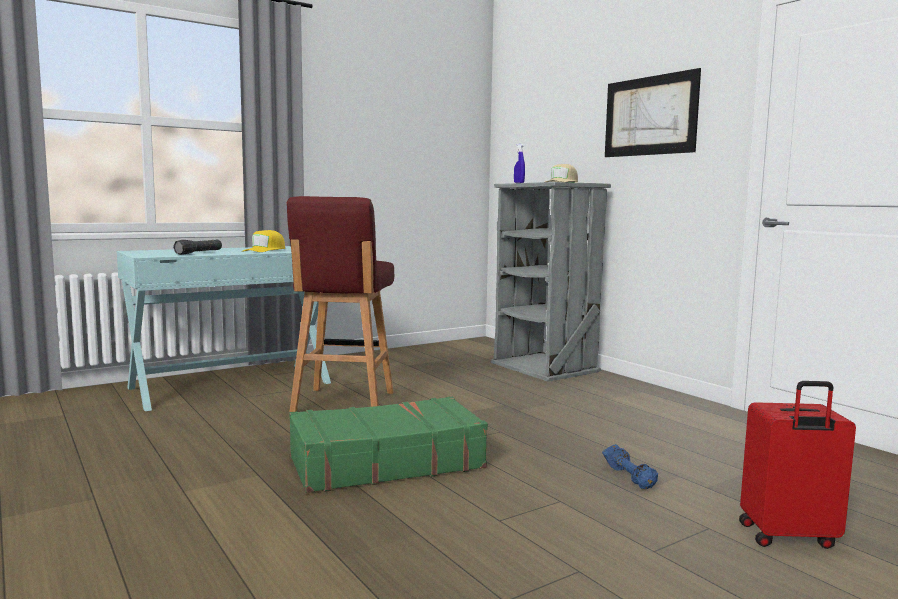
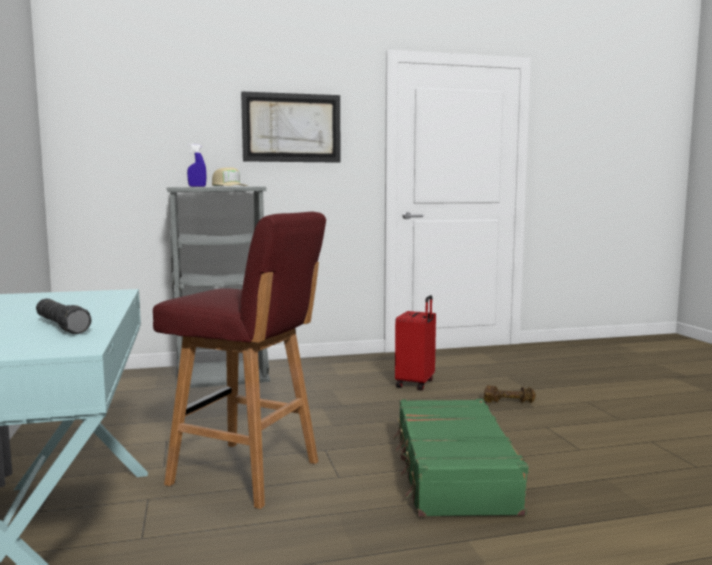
camera: 70 degrees left, 0 degrees up
yellow cap [243,230,285,252] -> none
blue dumbbell [602,444,658,489] -> brown dumbbell [484,385,536,403]
red suitcase [739,381,856,549] -> red suitcase moved to [395,295,436,391]

